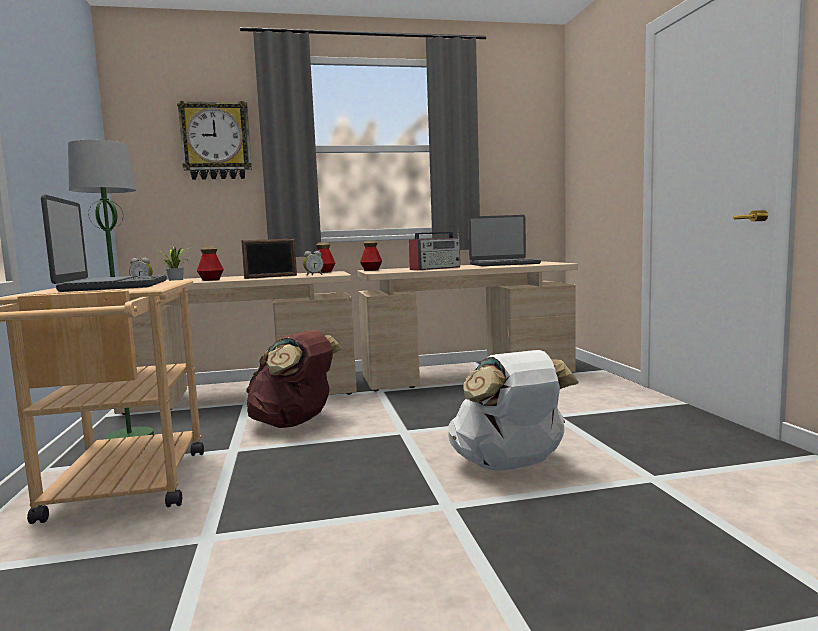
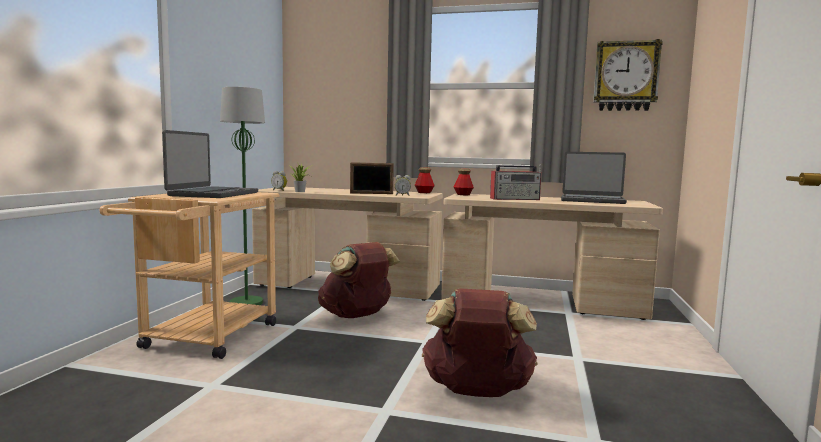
camera: 25 degrees right, 0 degrees up
wall clock [177,101,252,180] -> wall clock moved to [593,39,663,111]
bottle [197,246,224,281] -> none
white backpack [448,350,578,470] -> brown backpack [422,288,538,397]

